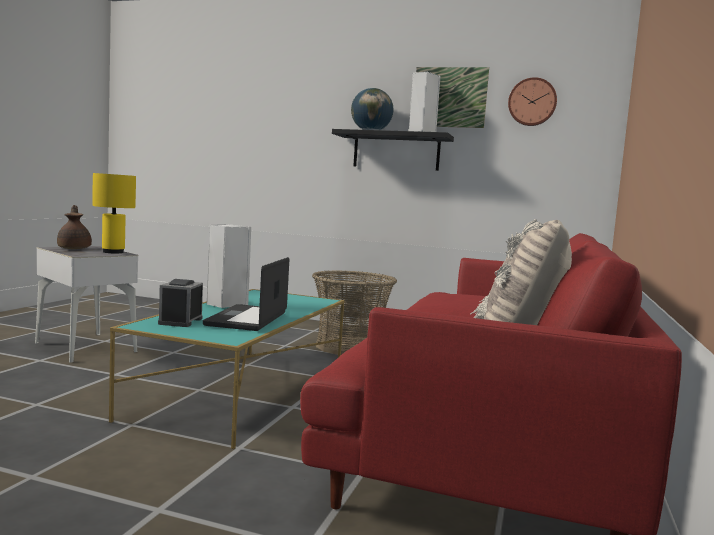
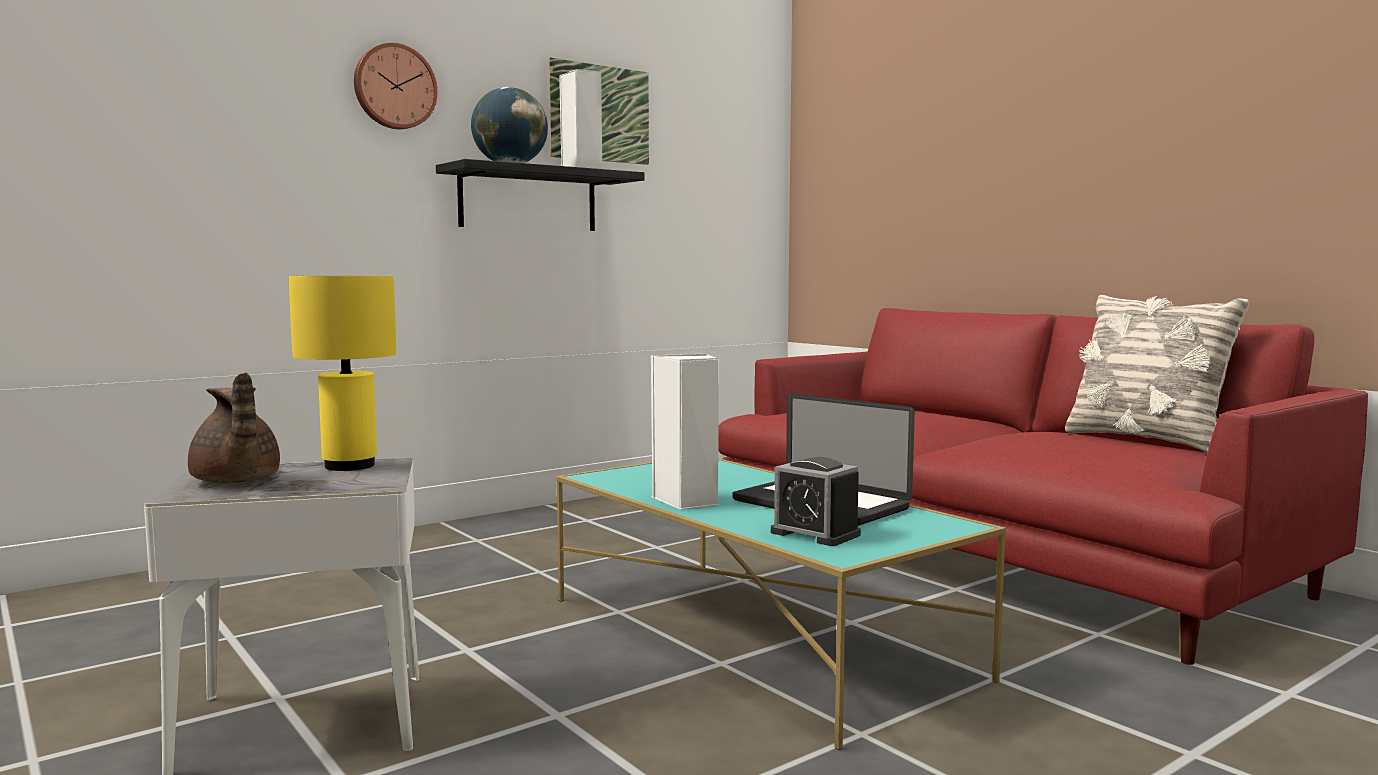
camera: 55 degrees left, 0 degrees up
brown teapot [57,205,92,249] -> brown teapot turned 135 degrees counterclockwise [188,372,280,484]
basket [312,270,397,355] -> none
wall clock [508,77,557,126] -> wall clock moved to [354,43,438,129]

